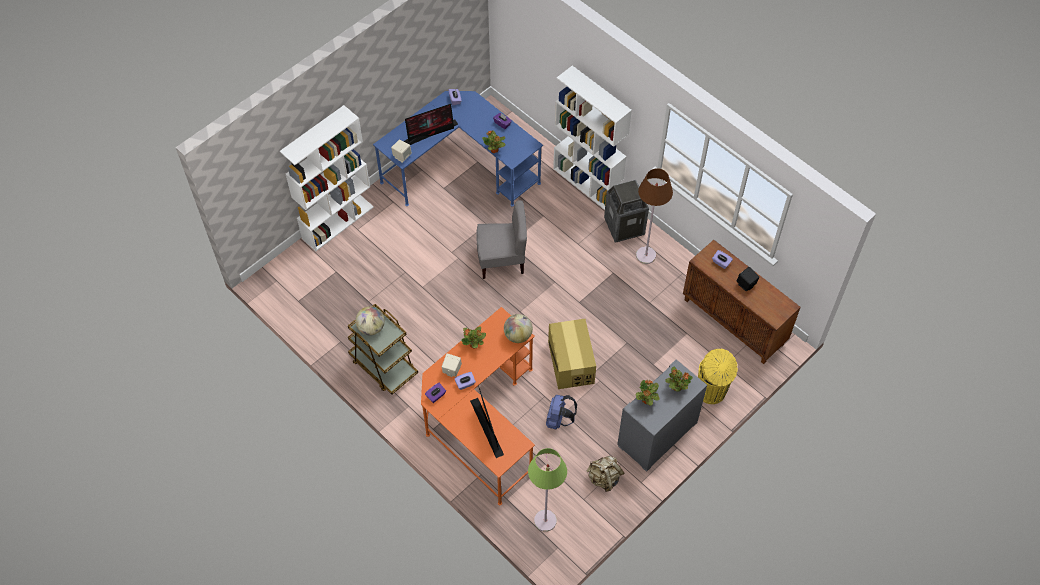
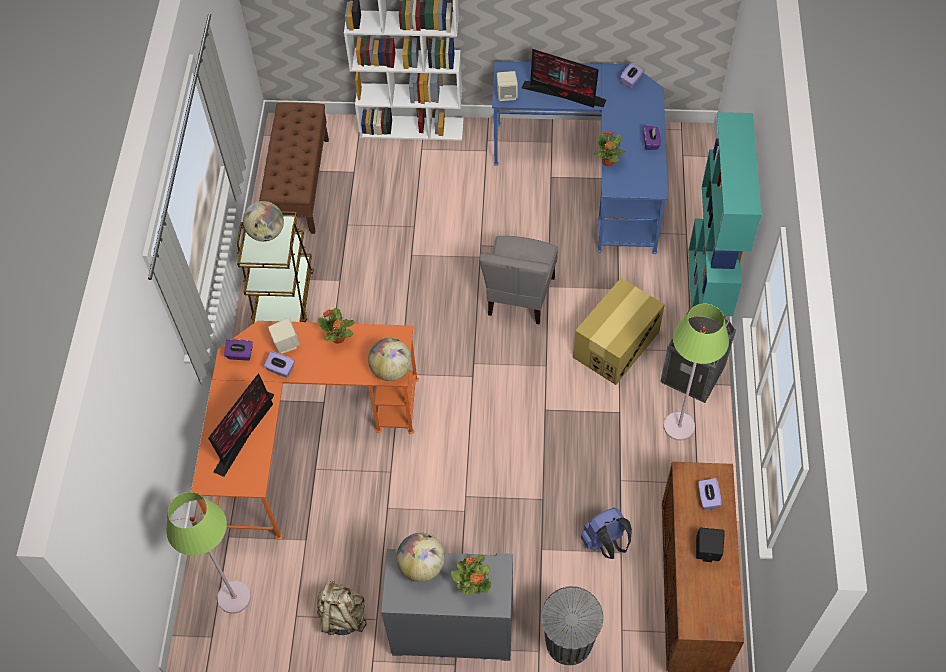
camera: 50 degrees right, 0 degrees up
grey chair [476,200,527,279] -> grey chair turned 60 degrees clockwise [479,236,558,325]
blue backpack [546,395,577,430] -> blue backpack moved to [581,508,632,559]
cardboard box [548,319,596,389] -> cardboard box moved to [573,278,665,385]
white bookcase [553,66,632,210] -> turquoise bookcase [688,112,762,319]
potted plant [635,380,660,405] -> globe [396,533,445,582]
brown floor lamp [636,168,673,264] -> green floor lamp [664,304,729,441]
yellow trash can [698,349,738,404] -> grey trash can [541,586,603,665]
none -> brown bench [259,102,329,234]

